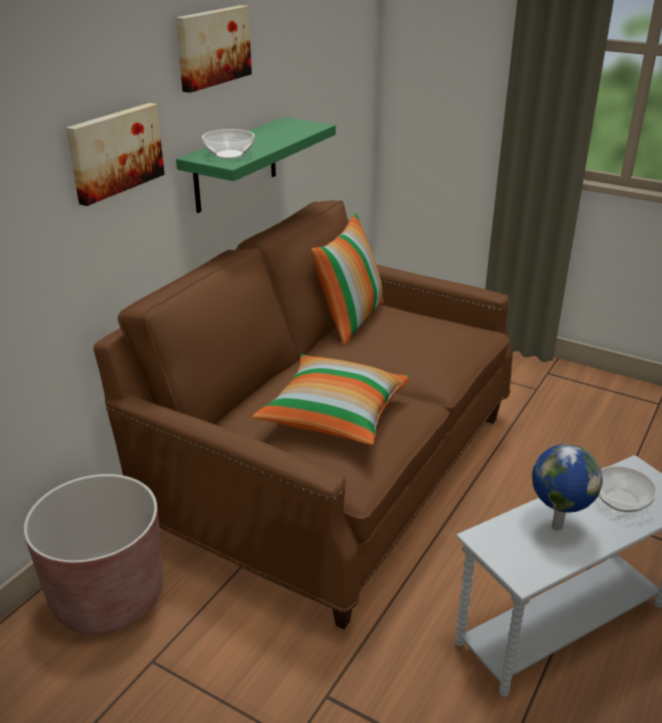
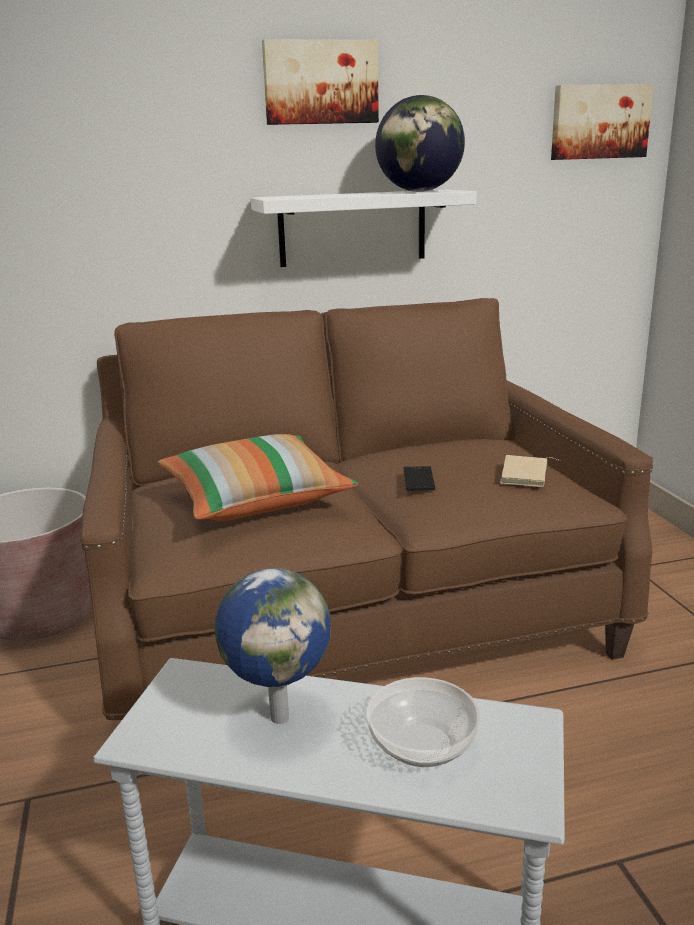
camera: 45 degrees right, 10 degrees down
picture [66,103,165,206] -> picture moved to [551,84,654,160]
green shelf [176,117,336,213] -> white shelf [251,190,477,267]
bowl [202,129,255,159] -> none
pillow [311,213,384,345] -> none
none -> globe [375,95,465,192]
none -> phone [404,466,435,491]
none -> beige book [500,455,560,487]

